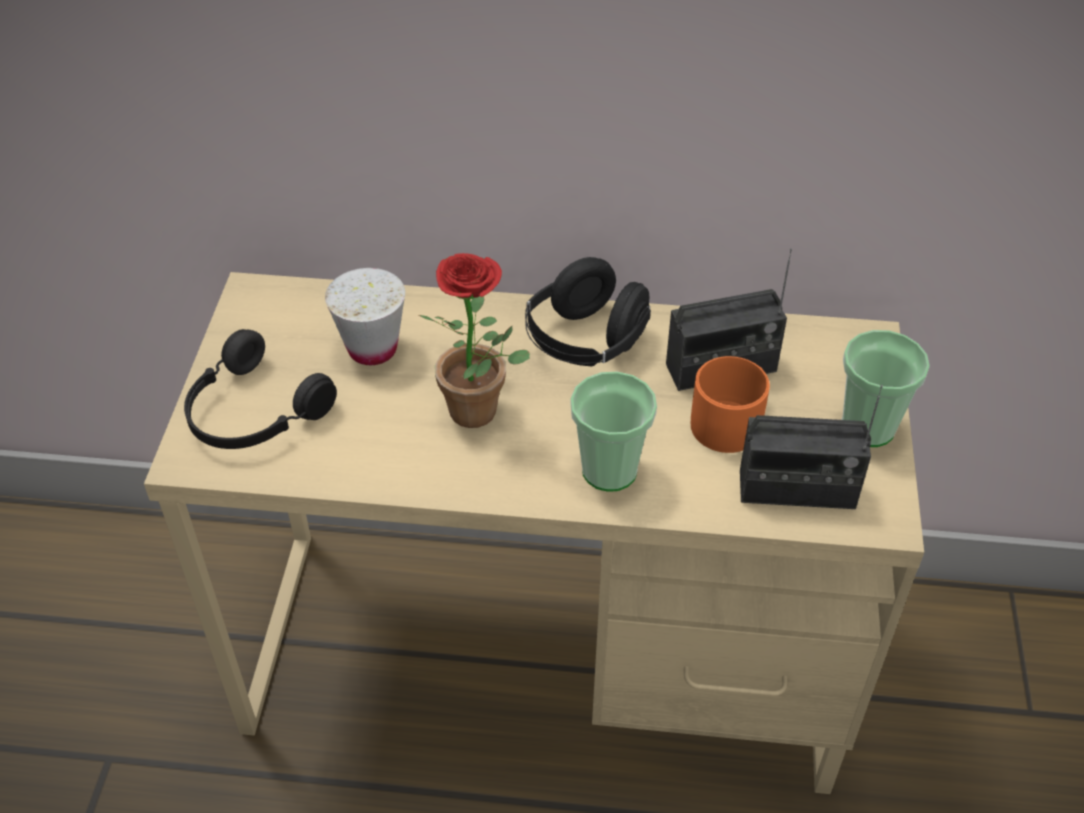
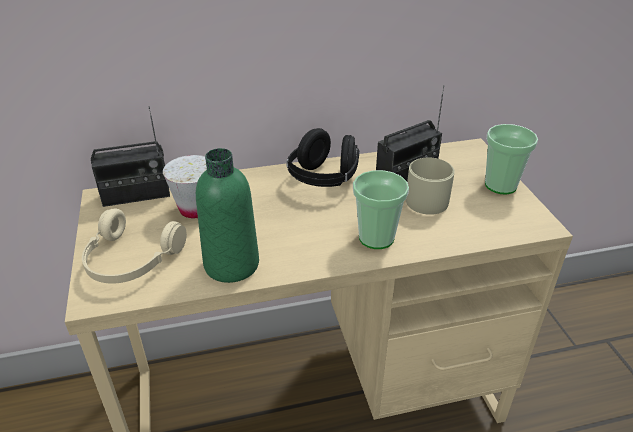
camera: 20 degrees left, 10 degrees down
black headphones [184,329,337,449] -> beige headphones [82,208,187,284]
potted plant [419,253,530,428] -> none
orange mug [691,356,770,453] -> beige mug [406,157,455,215]
radio [740,385,883,509] -> radio moved to [91,107,170,207]
none -> green bottle [196,148,259,283]

